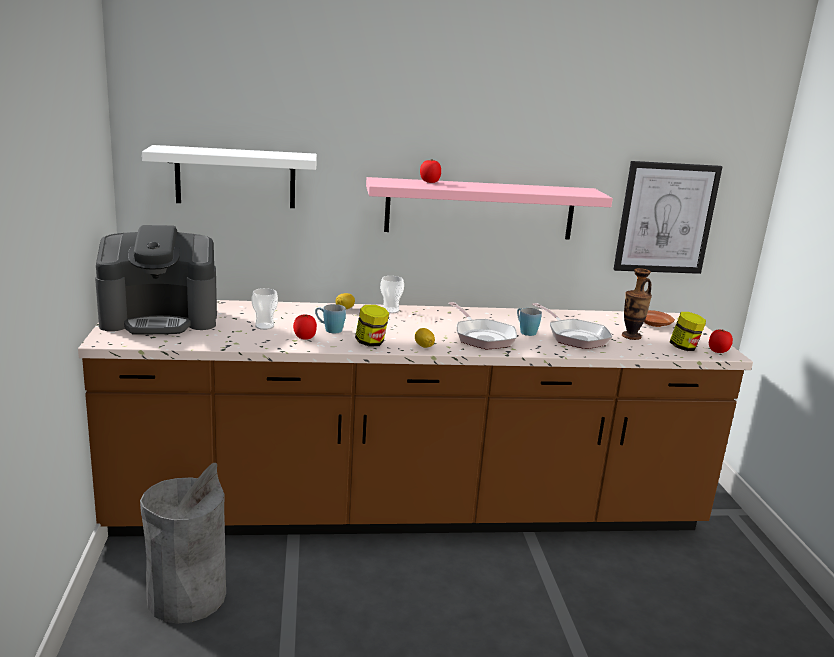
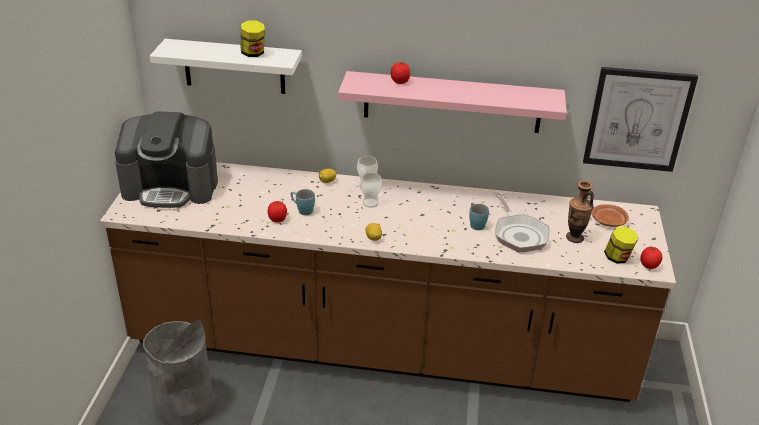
camera: 15 degrees right, 15 degrees up
cup [252,288,278,330] -> cup moved to [360,173,382,208]
jar [355,305,389,347] -> jar moved to [241,20,265,57]
frying pan [448,302,517,349] -> none

